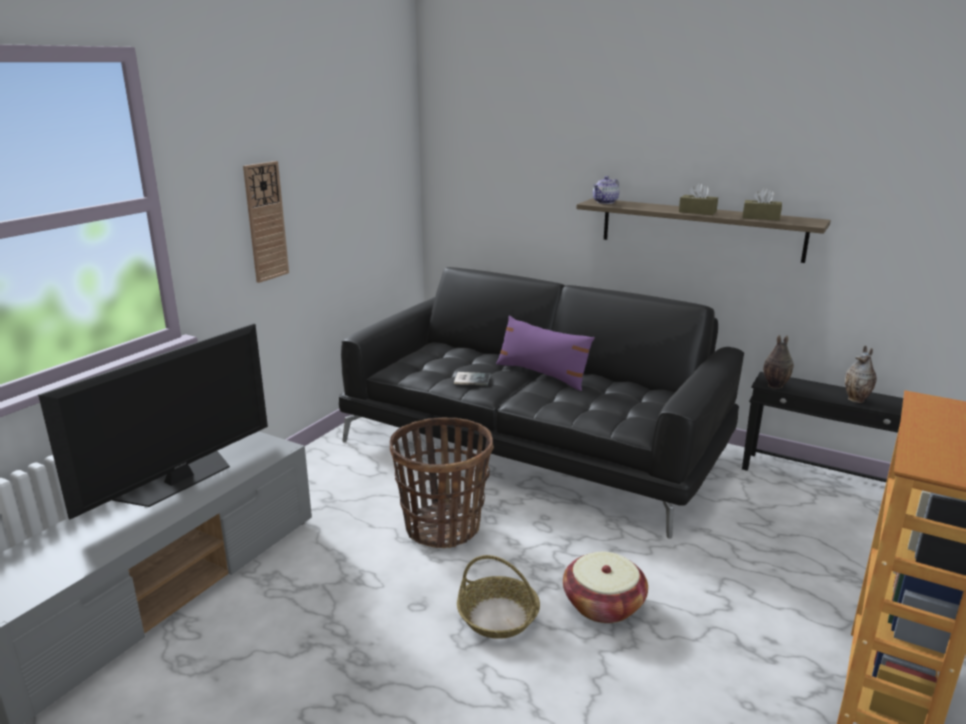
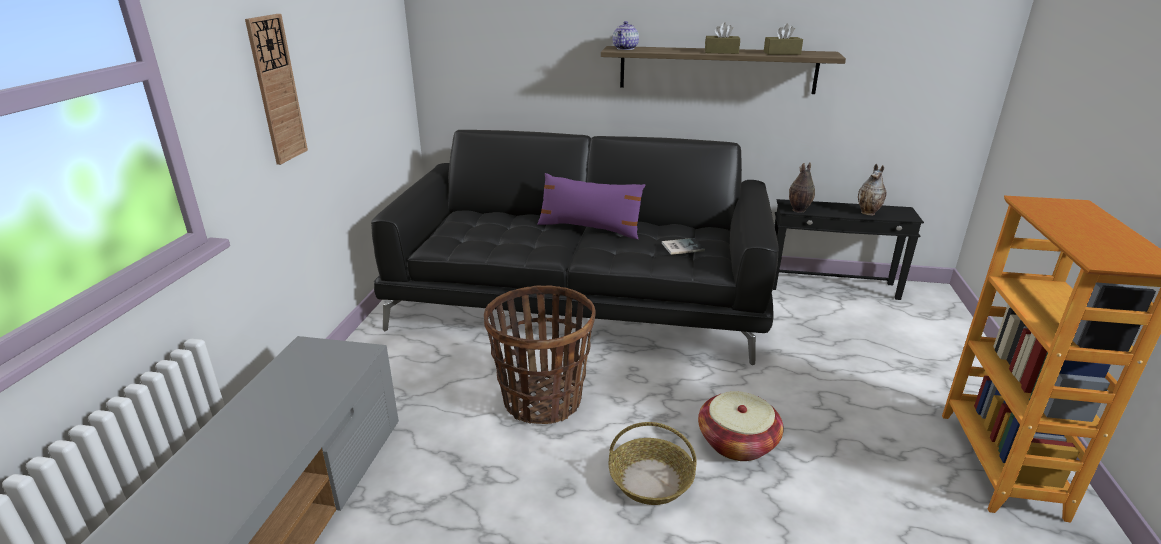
camera: 20 degrees left, 5 degrees up
television [38,324,268,519] -> none
book [454,372,490,386] -> book moved to [662,238,705,255]

